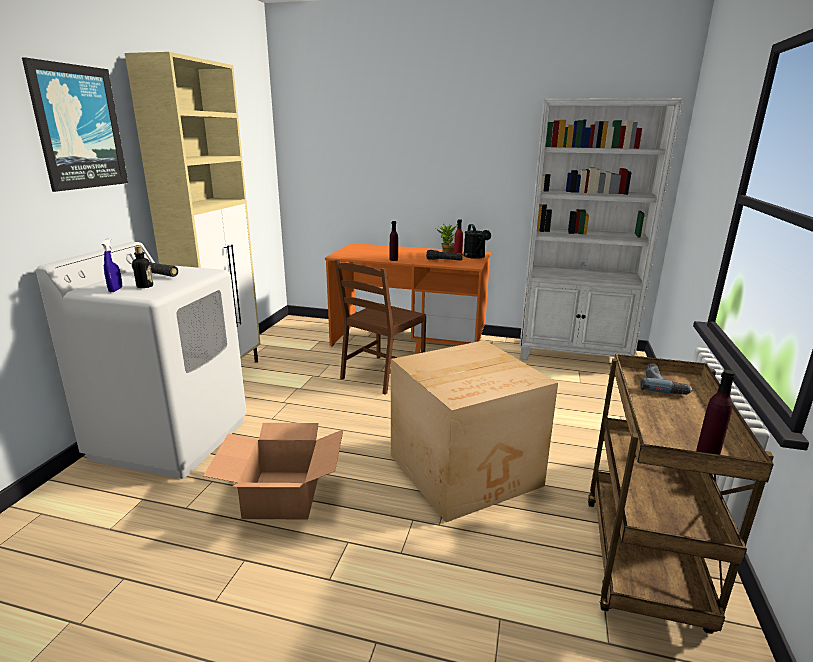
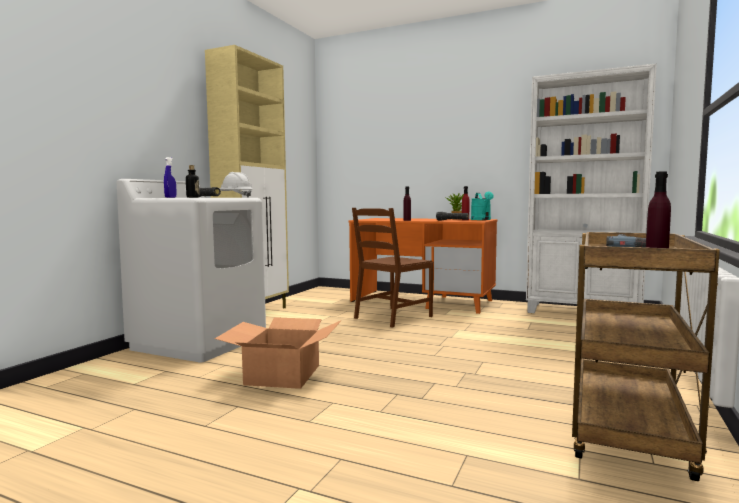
camera: 10 degrees right, 15 degrees down
picture [22,57,128,192] -> none
cardboard box [391,340,558,522] -> none
black watering can [463,224,491,259] -> turquoise watering can [471,192,494,220]
none -> white hard hat [219,172,252,197]

